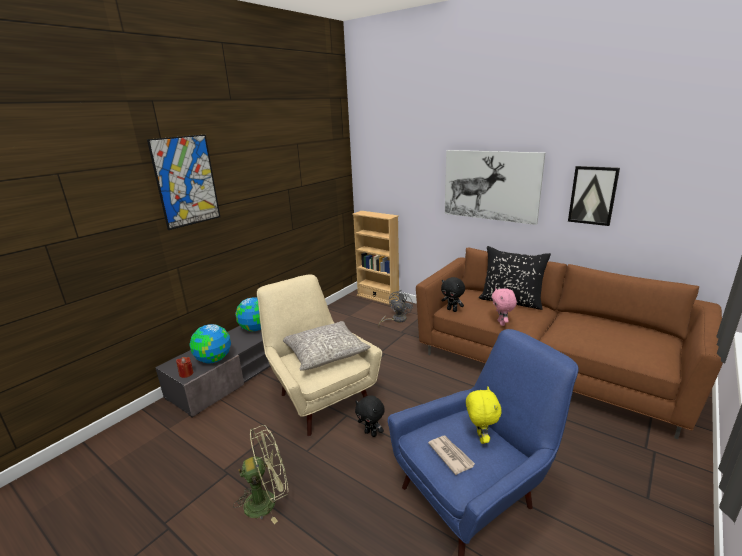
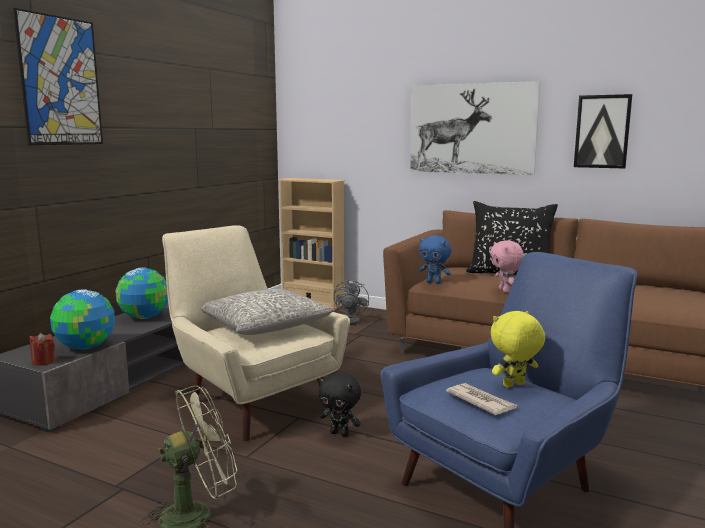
camera: 10 degrees left, 10 degrees down
black plush toy [441,277,465,312] -> blue plush toy [419,235,451,284]
yellow plush toy [466,387,502,444] -> yellow plush toy turned 105 degrees counterclockwise [491,311,545,388]

